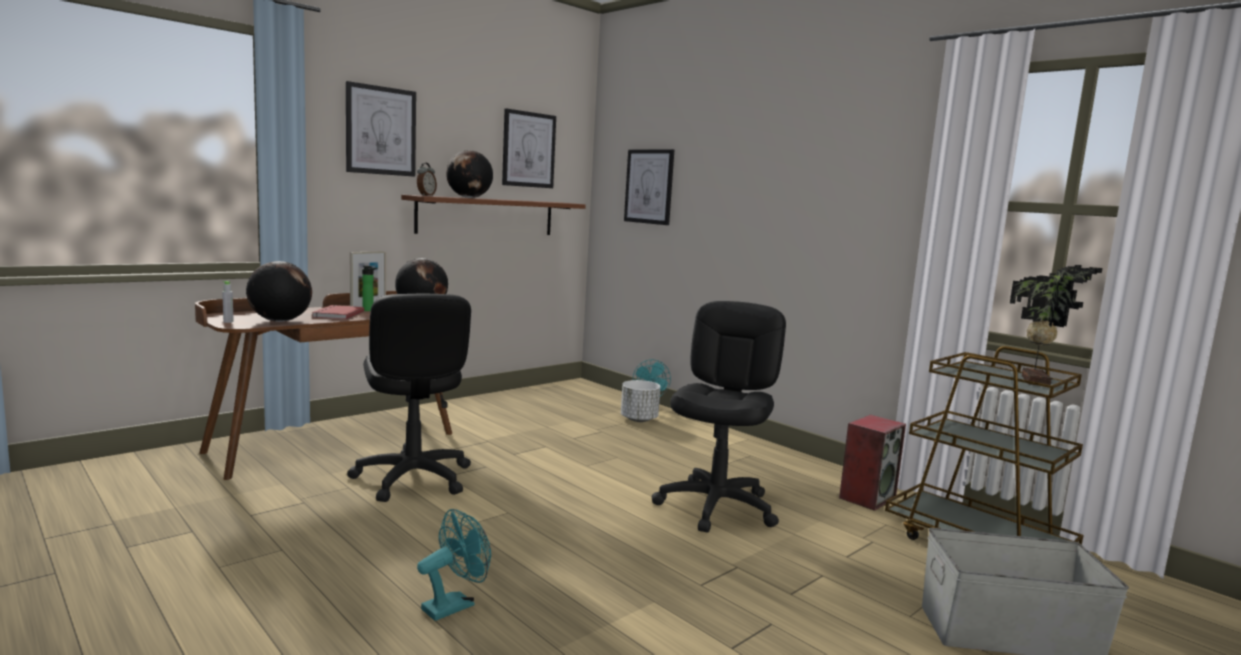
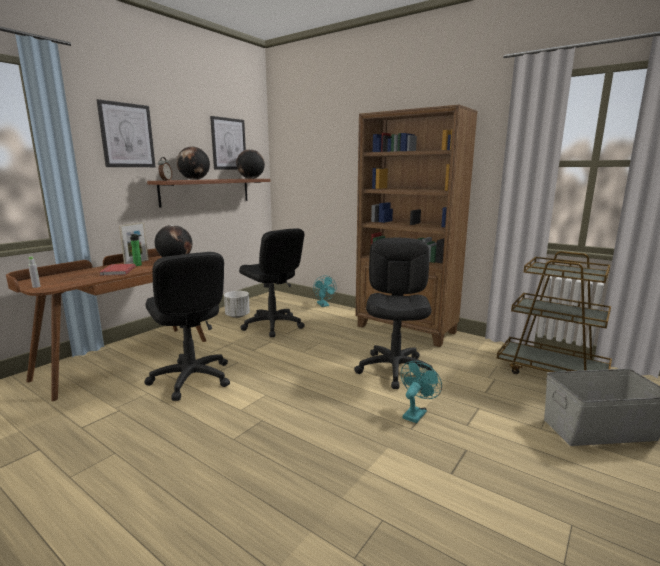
camera: 10 degrees left, 5 degrees up
globe [246,261,312,322] -> globe moved to [236,149,265,179]
turquoise fan [417,509,491,621] -> turquoise fan moved to [401,361,442,423]
white planter [621,380,660,422] -> white planter moved to [224,291,250,318]
picture [624,149,674,225] -> none
speaker [839,415,906,511] -> none
potted plant [1010,265,1103,385] -> none
none -> black office chair [239,228,305,337]
none -> brown bookcase [355,105,478,347]

